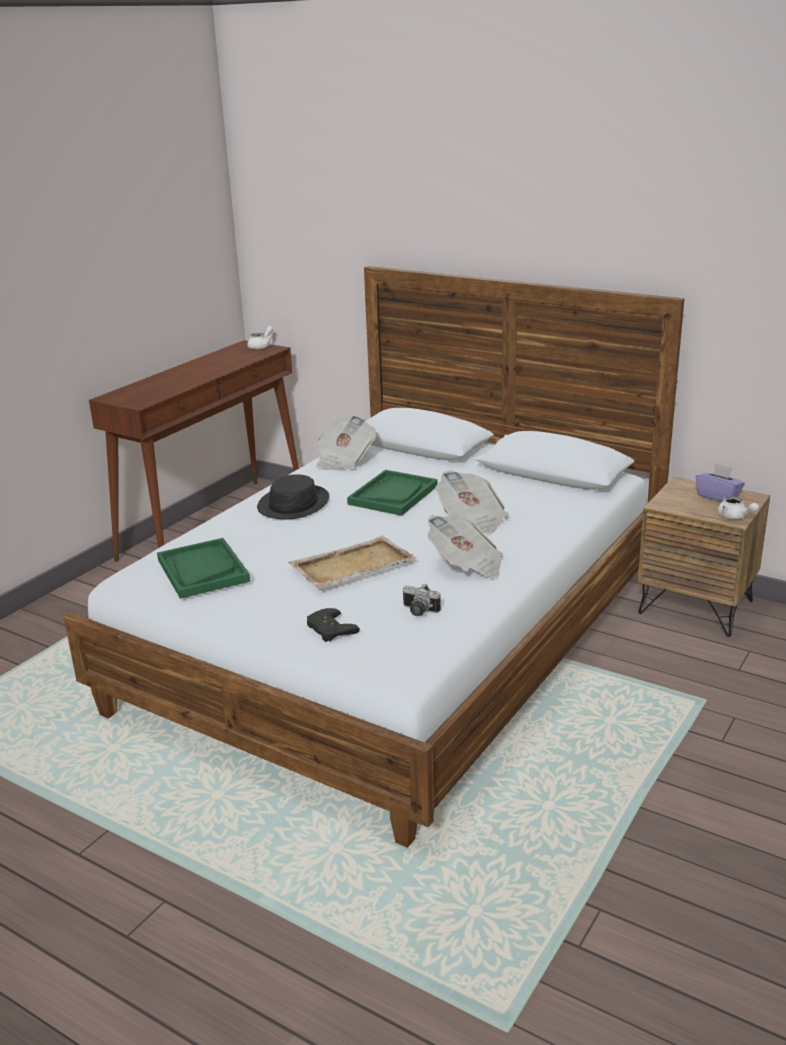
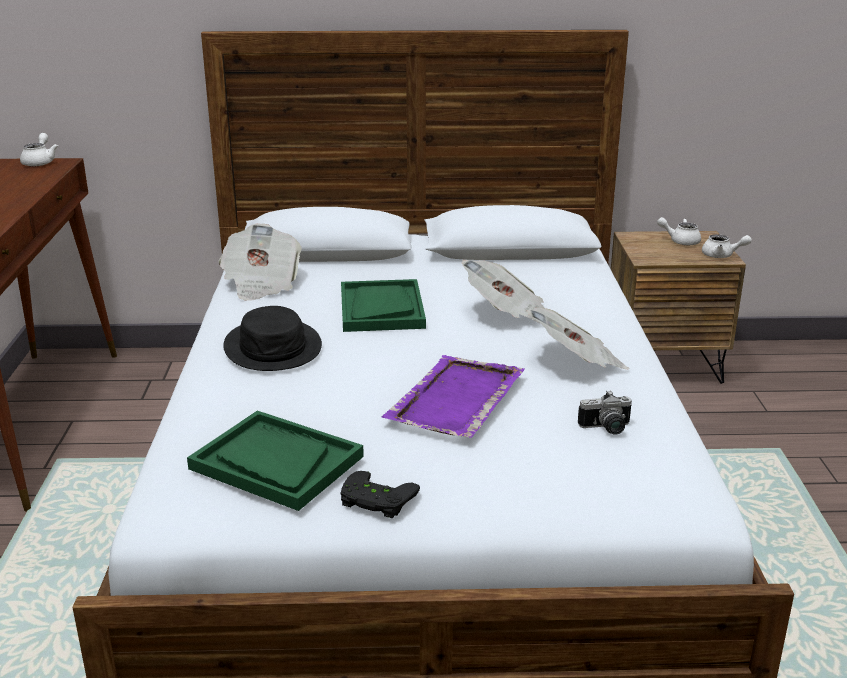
camera: 35 degrees left, 0 degrees up
beige tray [288,536,416,589] -> purple tray [382,355,525,438]
black game controller [307,608,360,642] -> black game controller moved to [341,471,420,518]
purple tissue box [696,464,745,502] -> white teapot [657,217,701,245]

